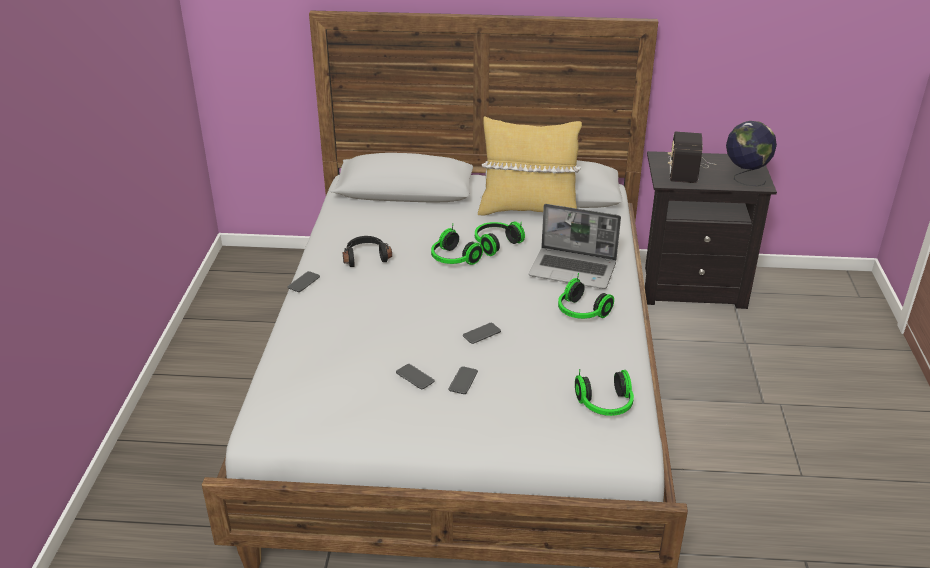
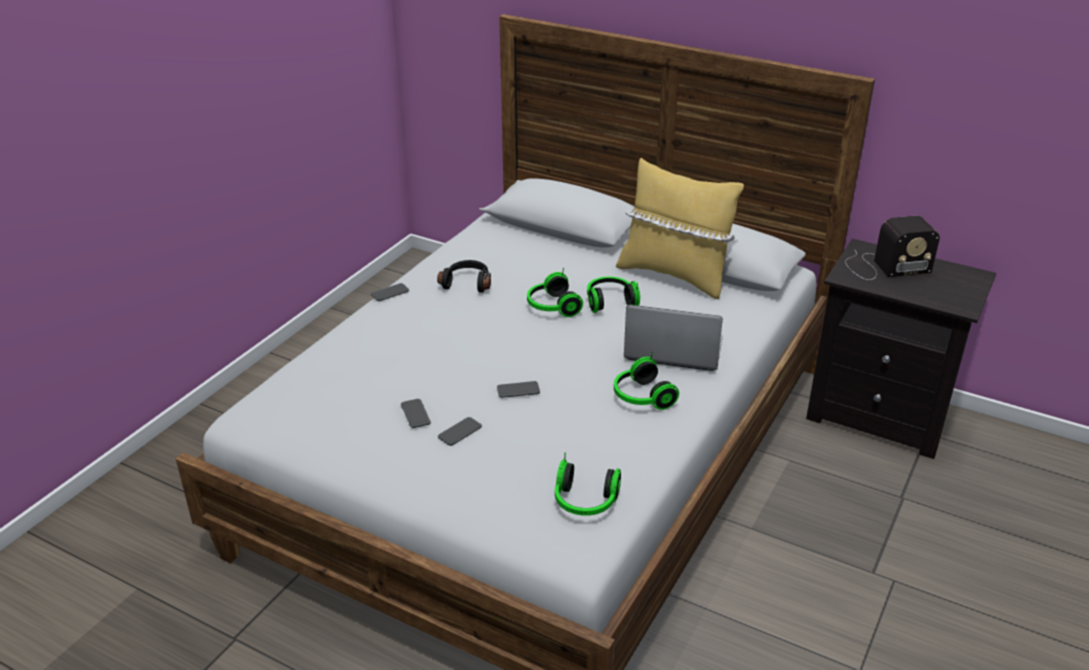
camera: 25 degrees right, 0 degrees up
laptop [529,204,621,289] -> laptop turned 150 degrees clockwise [624,305,723,371]
radio [668,131,717,183] -> radio turned 135 degrees counterclockwise [845,216,940,280]
globe [726,121,777,187] -> none

